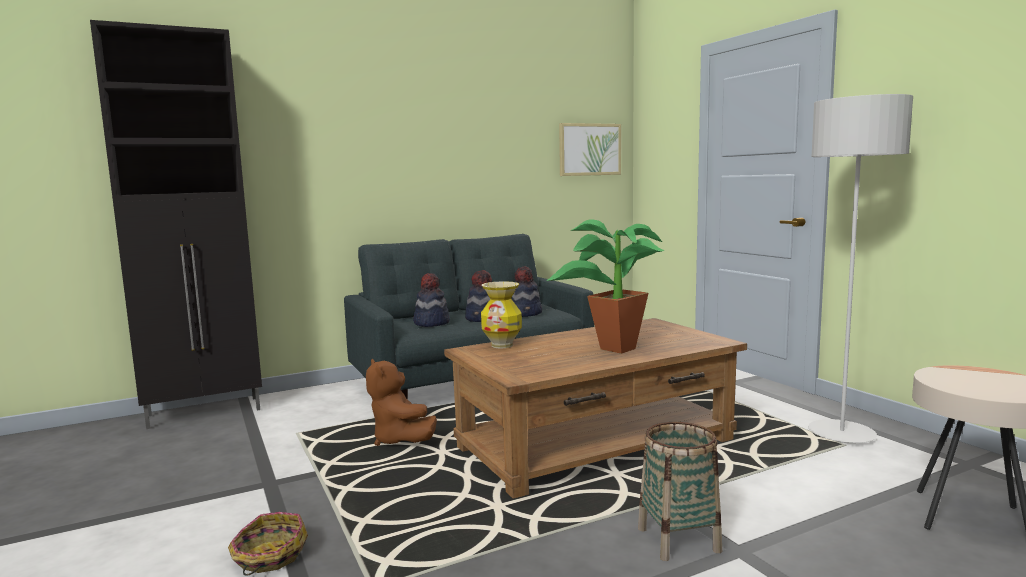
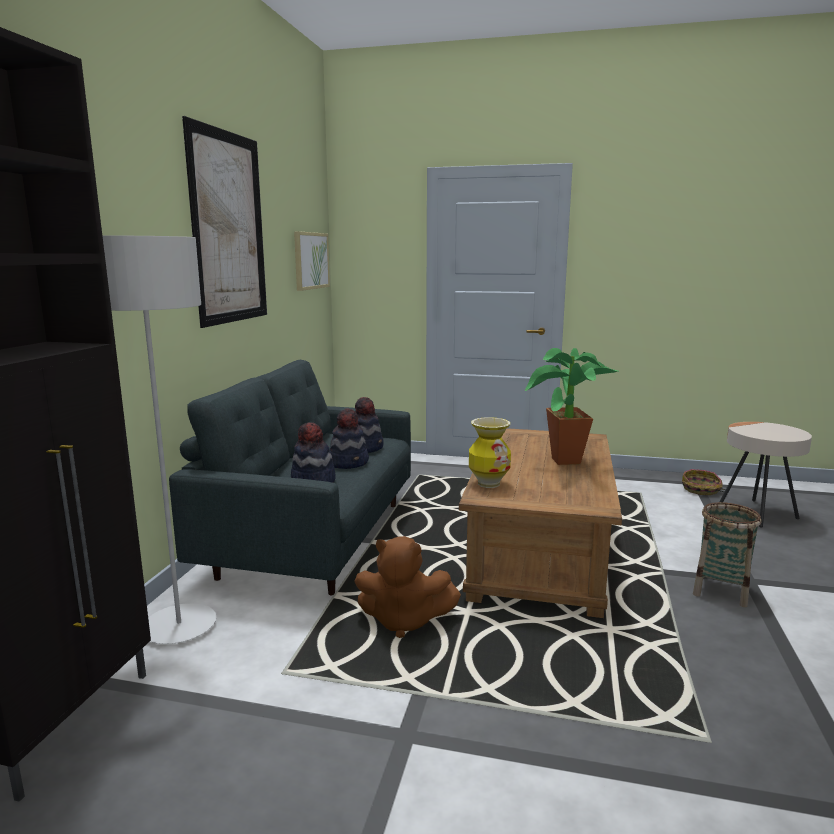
camera: 50 degrees left, 5 degrees up
basket [228,512,308,576] -> basket moved to [682,469,725,495]
grey floor lamp [808,94,913,443] -> grey floor lamp moved to [103,236,216,644]
none -> picture [182,116,267,328]

